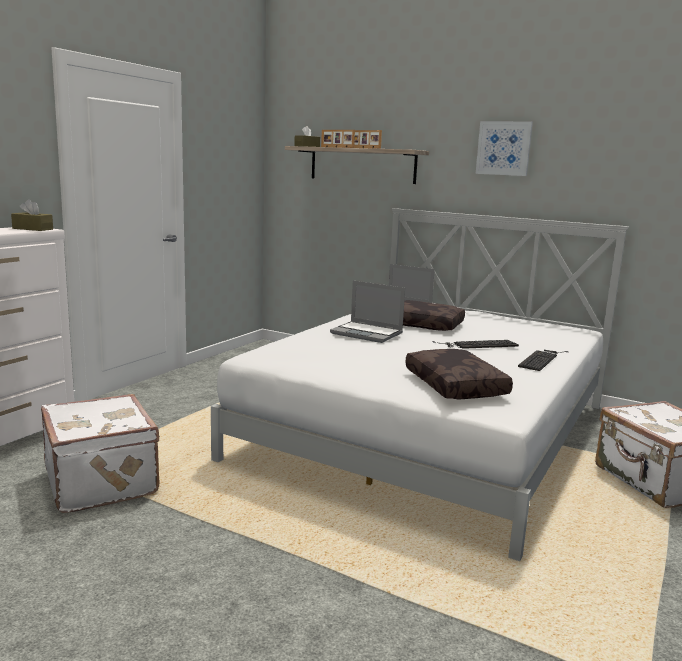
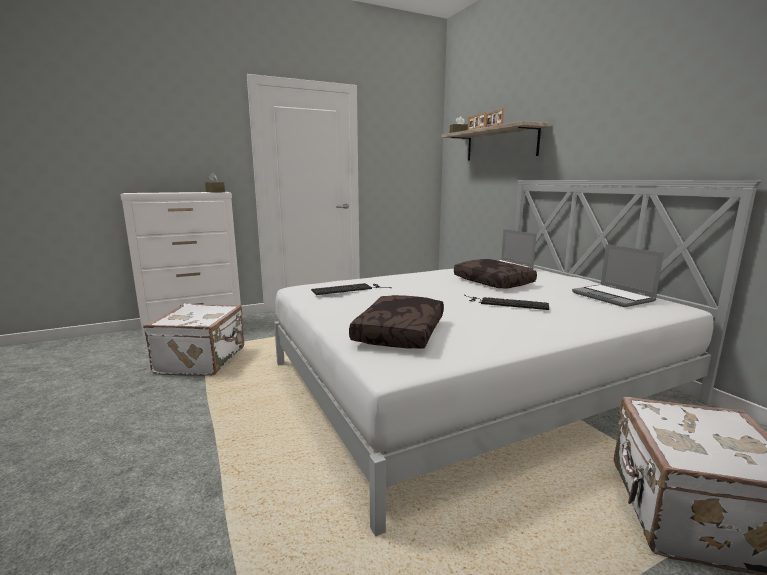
camera: 35 degrees right, 0 degrees up
laptop [330,280,405,343] -> laptop moved to [572,244,664,307]
picture [476,121,533,176] -> none
keyboard [518,350,568,371] -> keyboard moved to [311,283,392,295]

